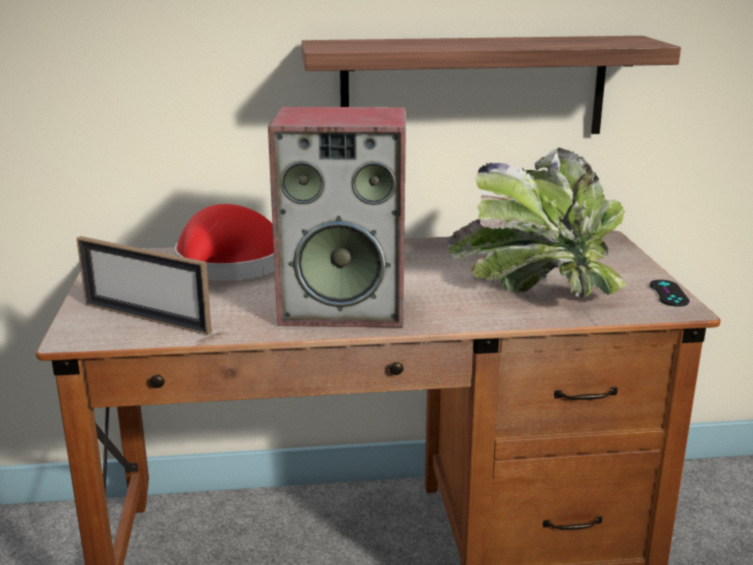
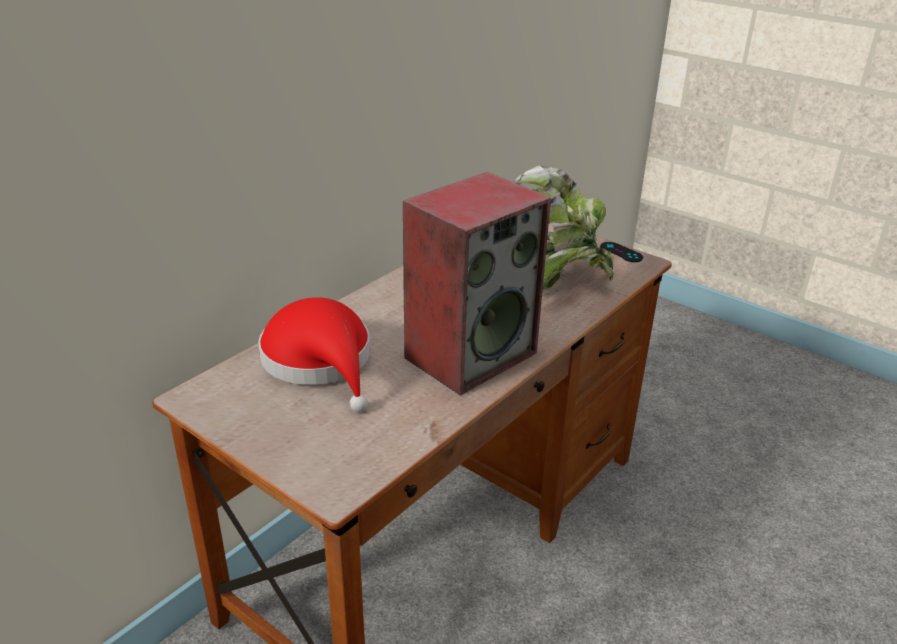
camera: 45 degrees left, 10 degrees up
picture frame [76,236,212,335] -> none
shelf [301,36,681,134] -> none

